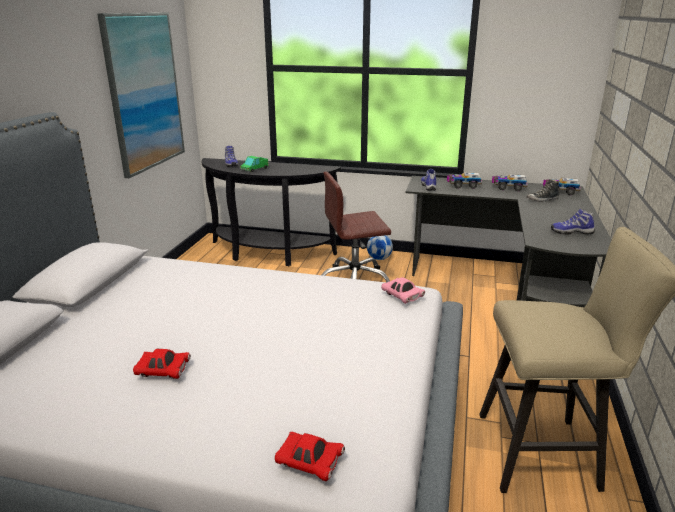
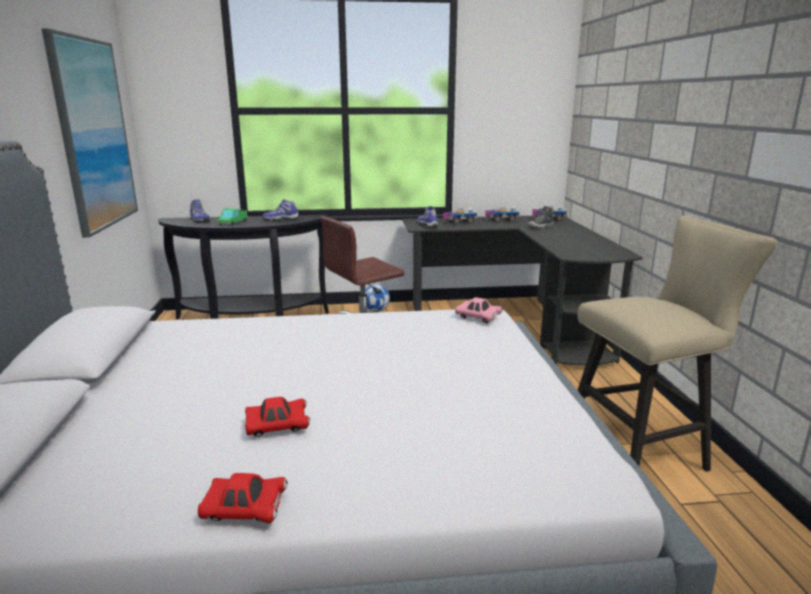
camera: 20 degrees left, 5 degrees down
red toy car [275,432,345,481] -> red toy car moved to [198,473,288,523]
shoe [551,209,595,235] -> shoe moved to [262,199,299,221]

